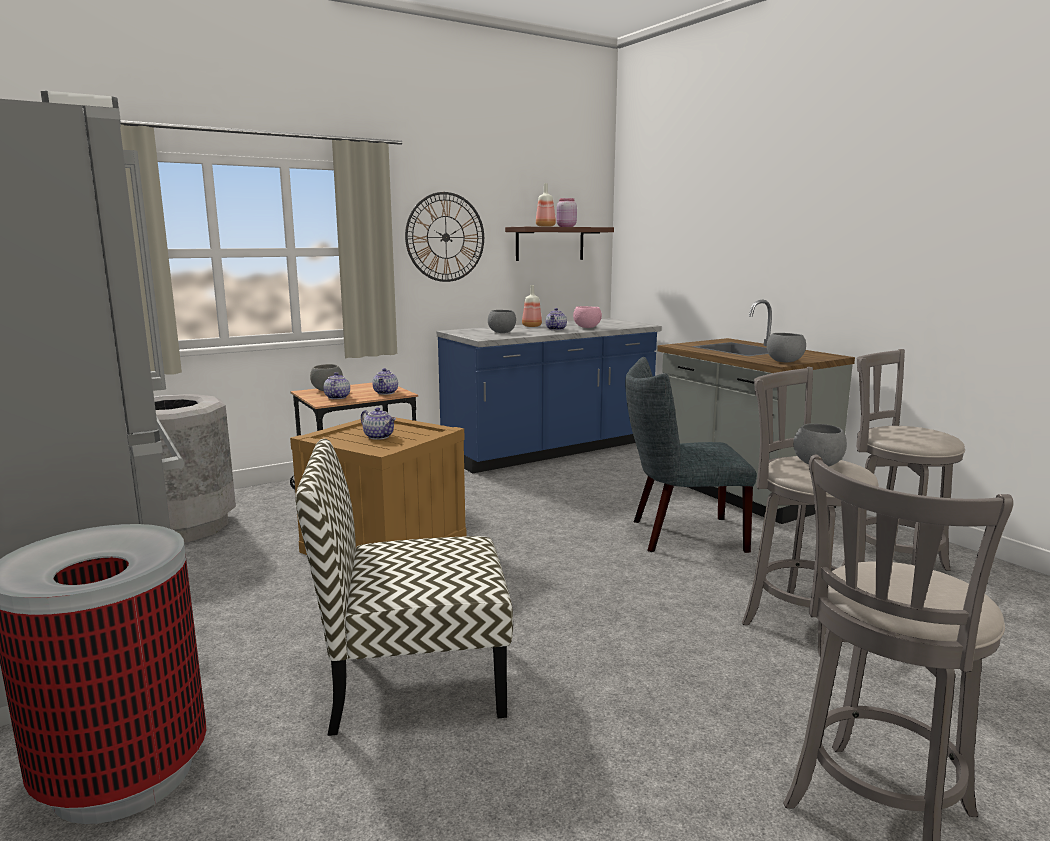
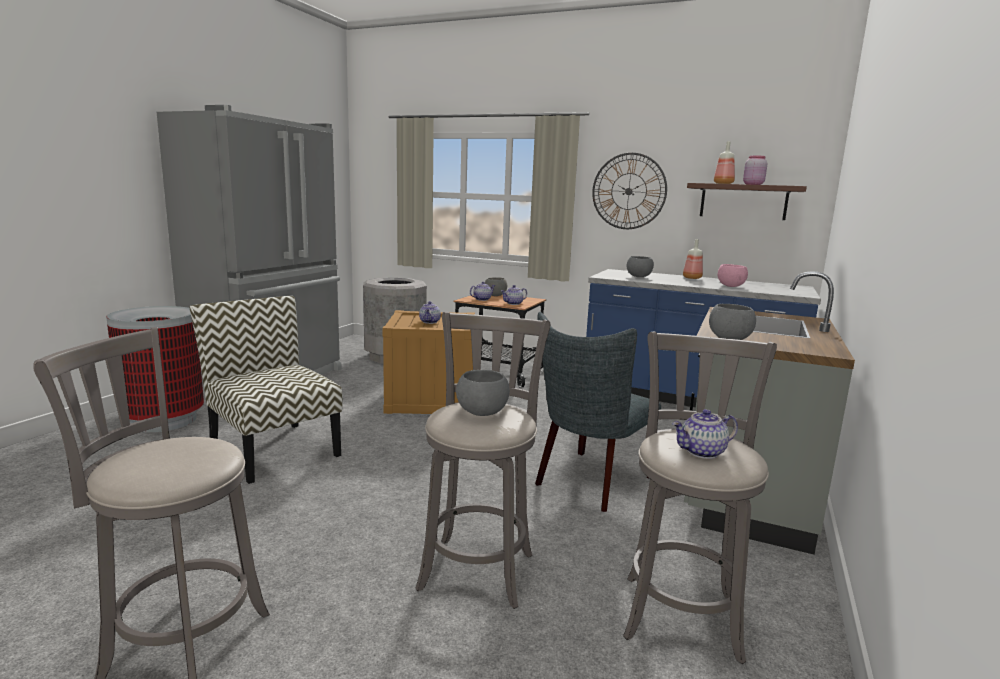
camera: 55 degrees right, 0 degrees up
teapot [545,308,567,330] -> teapot moved to [672,409,738,459]
grey chair [625,357,757,553] -> grey chair turned 105 degrees counterclockwise [535,312,661,512]

